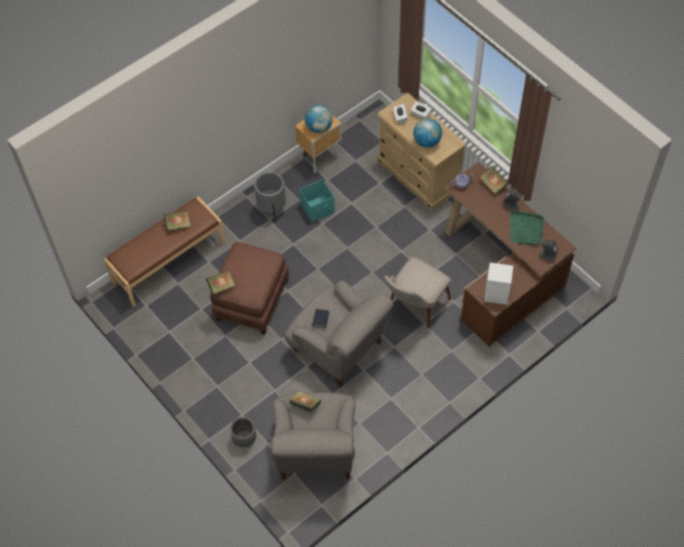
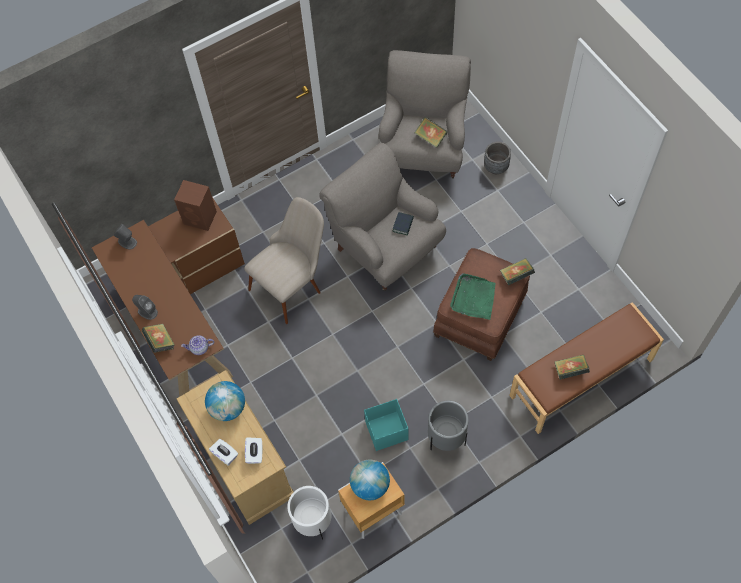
camera: 170 degrees left, 5 degrees up
white speaker [484,263,513,305] -> brown speaker [174,180,217,231]
green tray [510,211,544,245] -> green tray moved to [450,273,495,320]
none -> white planter [287,486,331,540]

